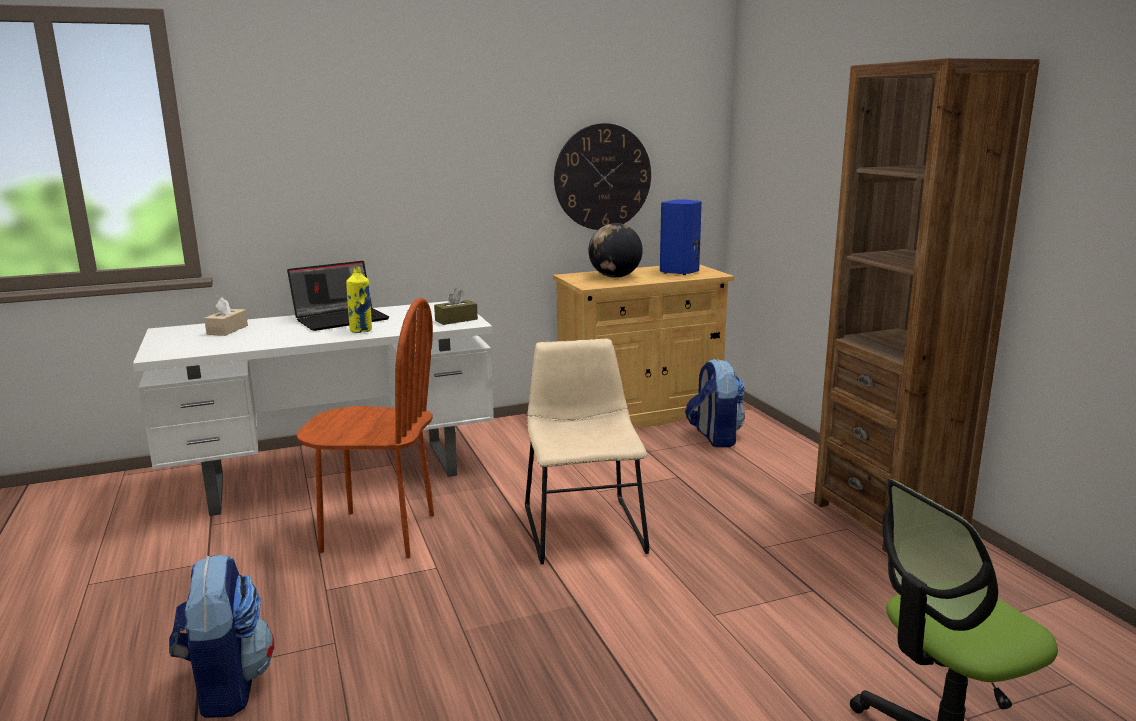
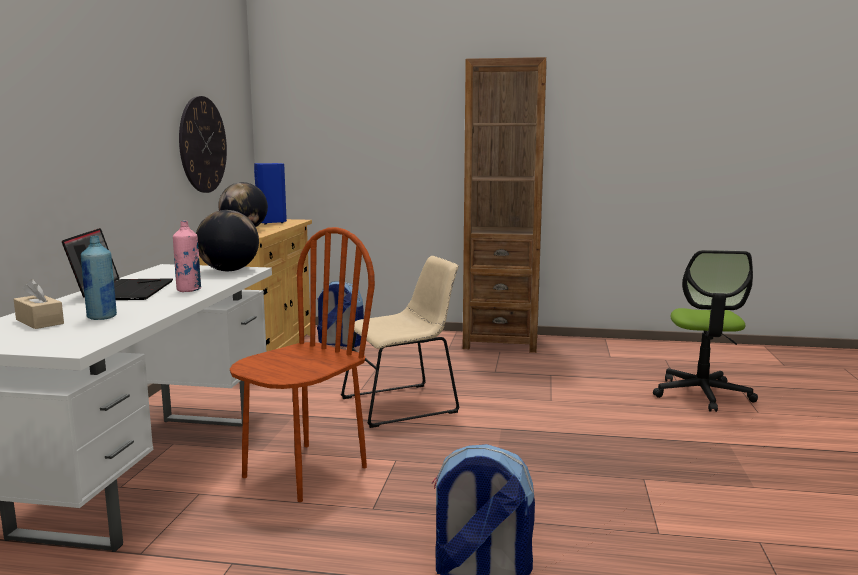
camera: 60 degrees left, 5 degrees down
yellow bottle [346,267,372,333] -> pink bottle [173,221,201,292]
brown tissue box [434,288,478,325] -> globe [196,210,259,271]
beige chair [525,339,650,564] -> beige chair turned 135 degrees clockwise [341,256,459,428]
none -> blue bottle [81,236,117,320]

